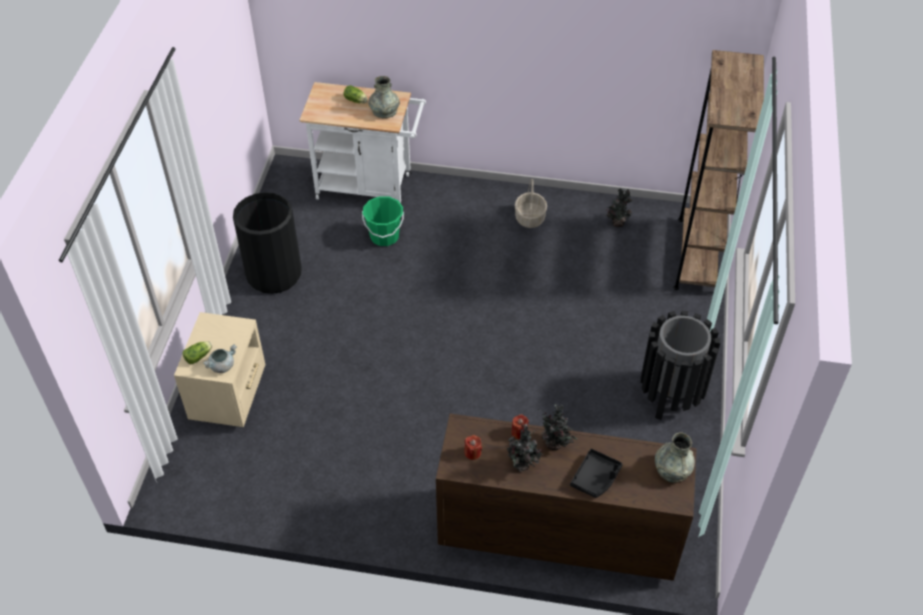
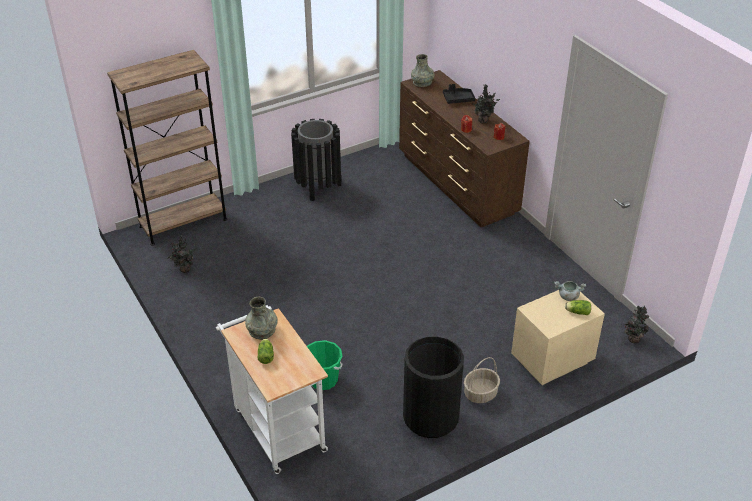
camera: 130 degrees left, 10 degrees down
basket [515,179,547,228] -> basket moved to [464,357,500,403]
potted plant [541,404,578,450] -> potted plant moved to [623,305,650,343]

